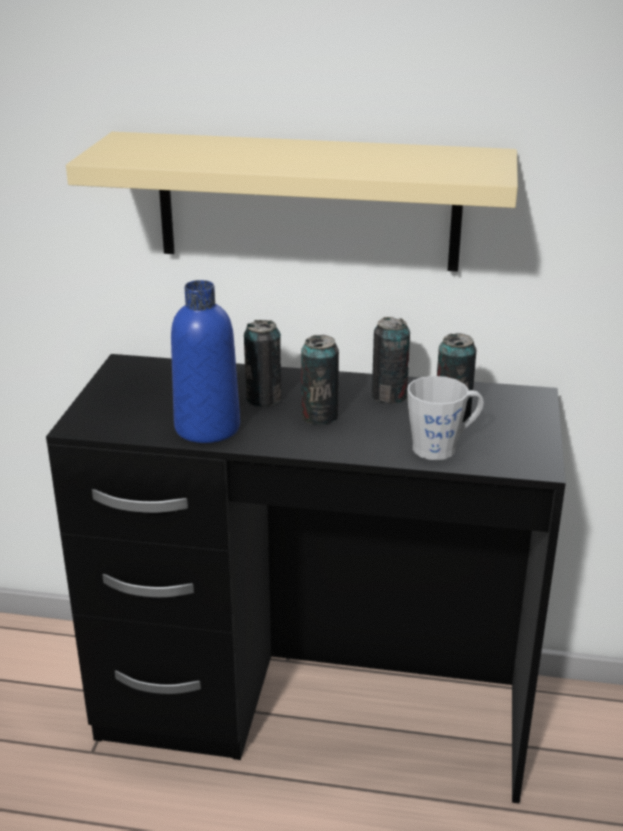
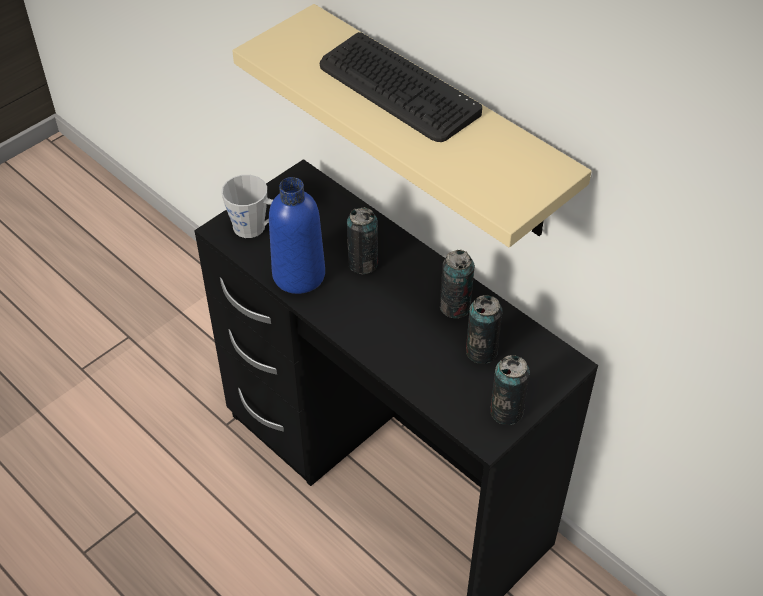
camera: 35 degrees right, 20 degrees up
can [301,335,339,425] -> can moved to [490,355,530,425]
grey mug [407,376,484,460] -> grey mug moved to [221,175,273,238]
none -> keyboard [320,32,482,142]

